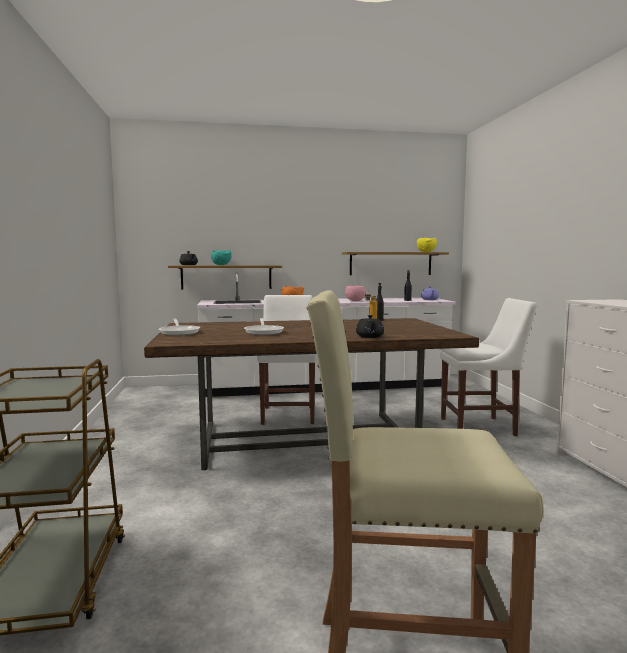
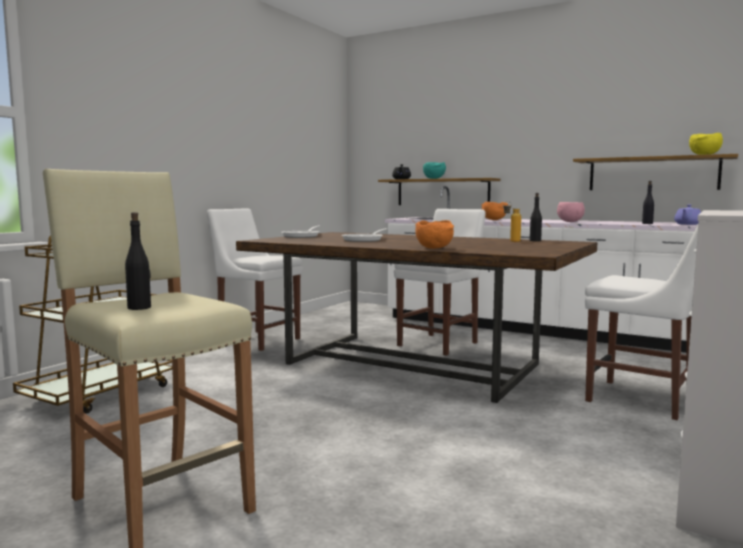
camera: 40 degrees right, 0 degrees up
black teapot [356,315,384,338] -> orange bowl [415,220,454,249]
none -> black bottle [125,212,151,310]
none -> white chair [207,208,303,351]

